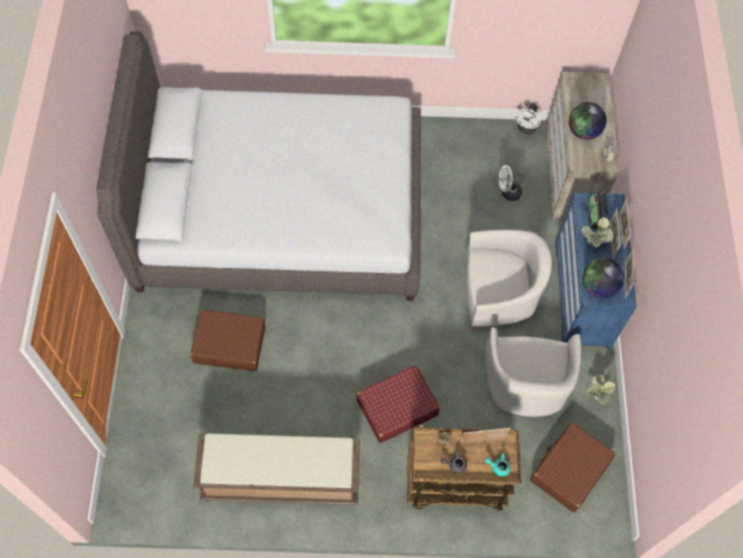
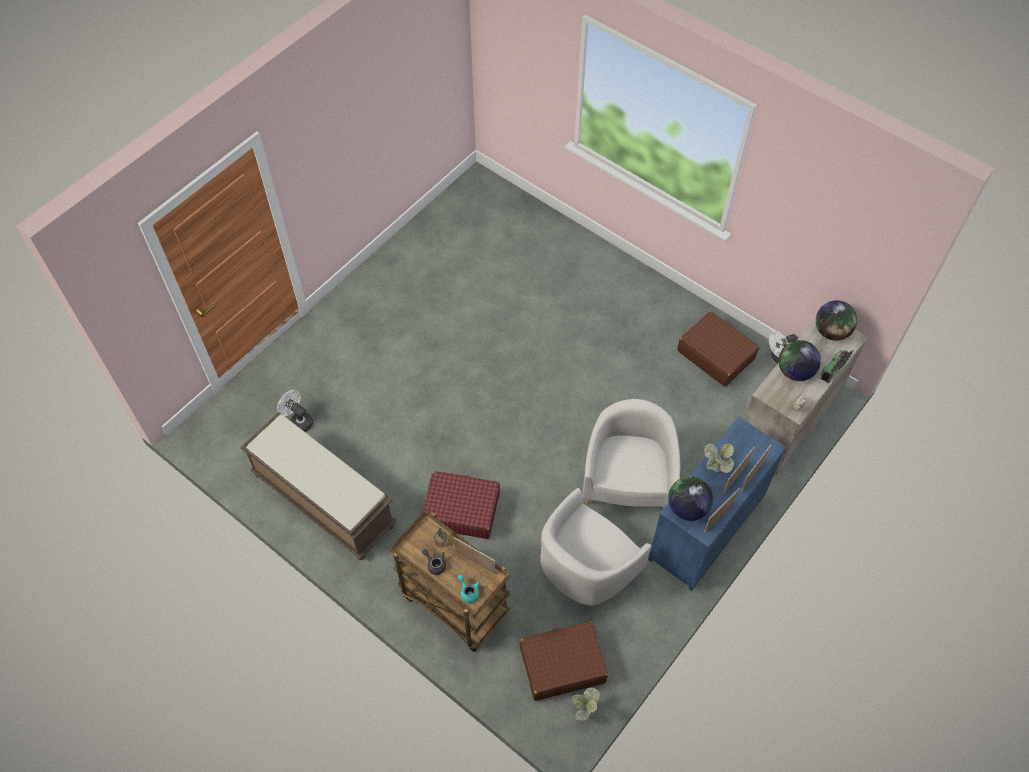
camera: 40 degrees right, 5 degrees down
grey bed [96,31,421,301] -> none
brown suitcase [190,310,265,371] -> brown suitcase moved to [677,311,759,386]
white armchair [465,230,552,329] -> white armchair turned 120 degrees counterclockwise [583,399,680,507]
white fan [499,165,525,201] -> white fan moved to [277,390,313,432]
radio [587,191,608,229] -> radio moved to [820,350,854,384]
potted plant [587,375,615,405] -> potted plant moved to [572,688,600,721]
none -> globe [816,300,857,341]

